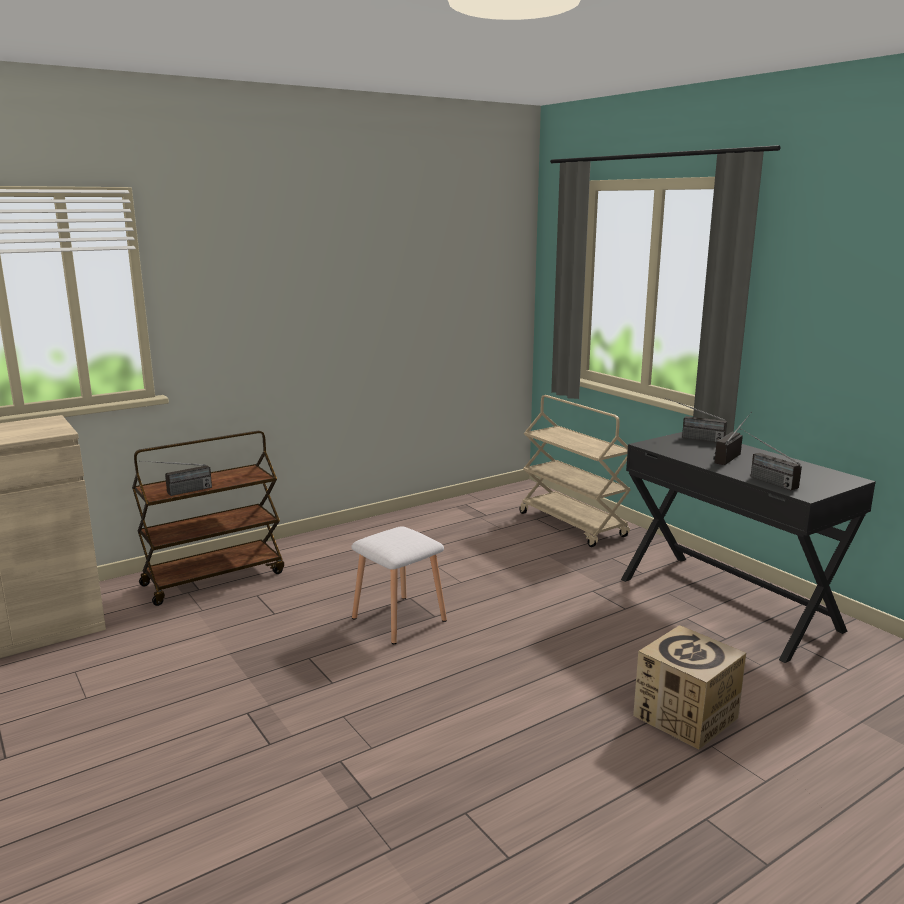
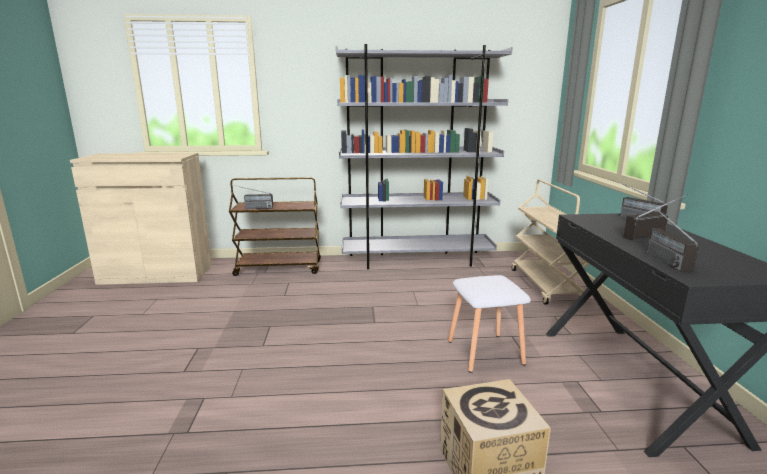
camera: 30 degrees right, 0 degrees up
white stool [351,526,447,644] -> white stool moved to [448,275,531,373]
none -> grey bookcase [336,44,513,269]

